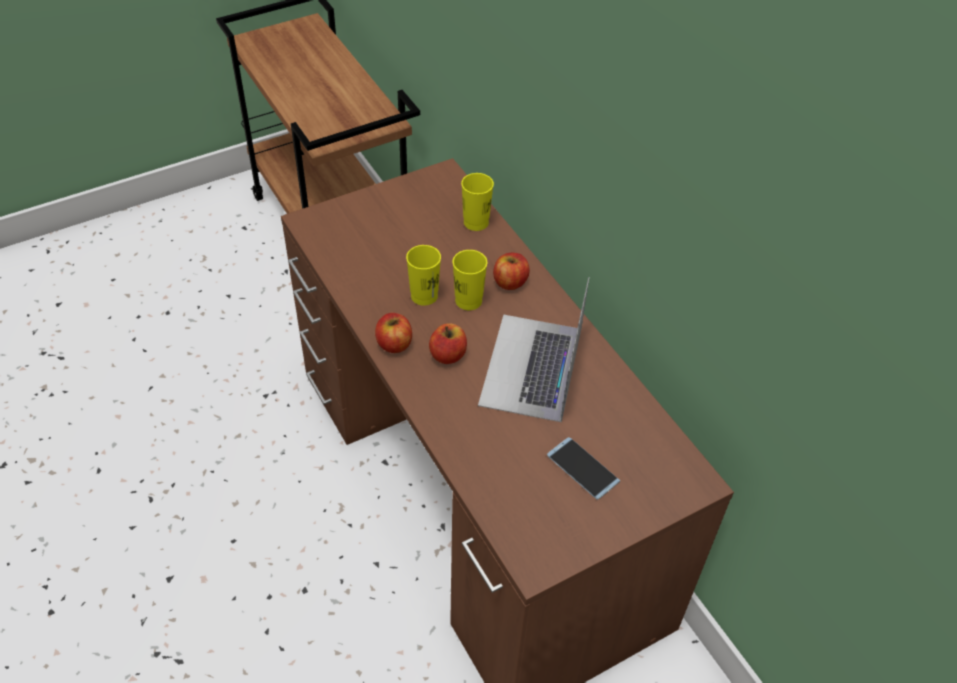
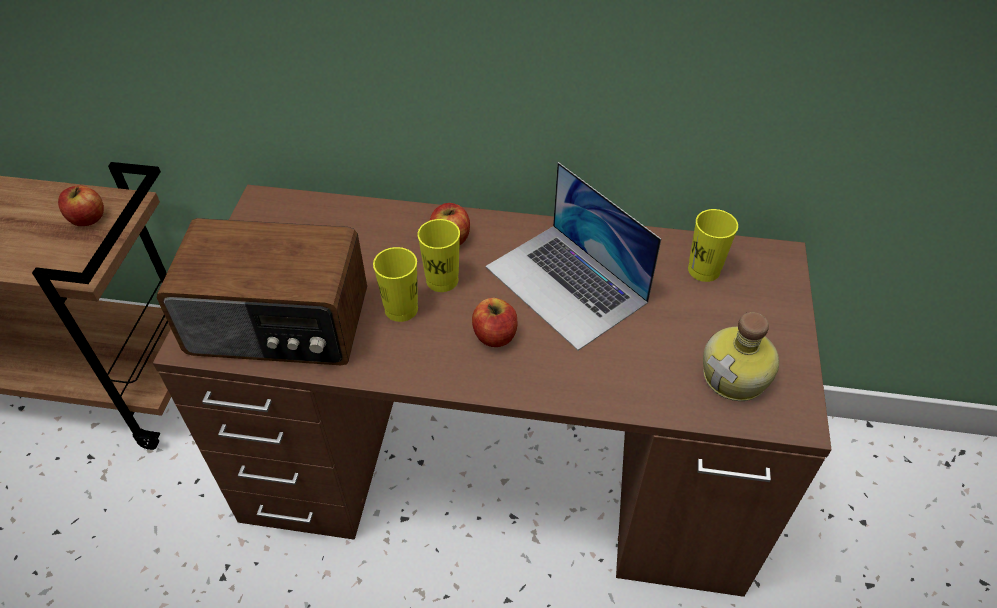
camera: 50 degrees left, 0 degrees up
apple [375,313,412,353] -> apple moved to [58,185,104,226]
yellow cup [461,173,494,231] -> yellow cup moved to [688,209,738,282]
phone [547,437,620,500] -> none
none -> radio [157,218,367,365]
none -> bottle [703,312,779,401]

